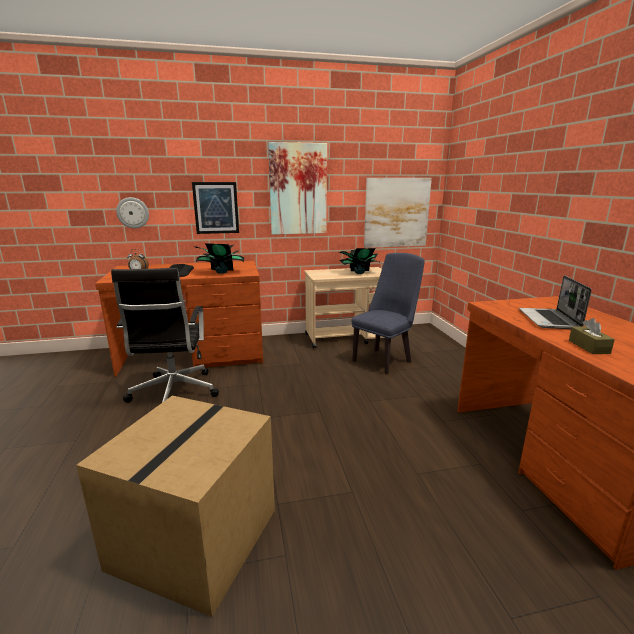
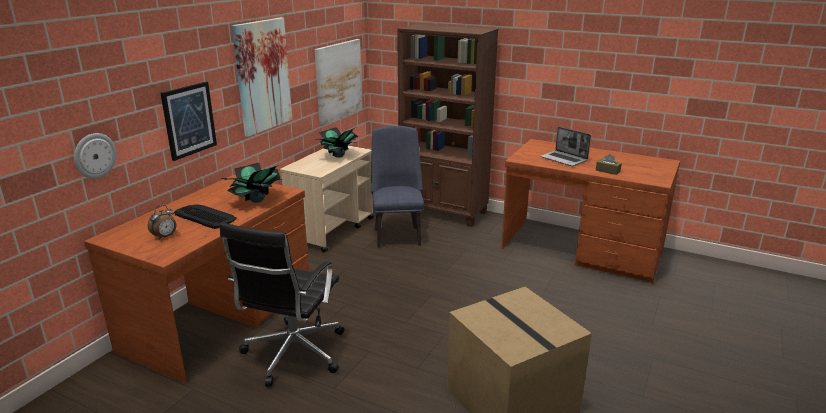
camera: 50 degrees left, 5 degrees up
black office chair [111,268,219,403] -> black office chair turned 75 degrees clockwise [220,223,344,387]
none -> brown bookcase [397,23,498,227]

